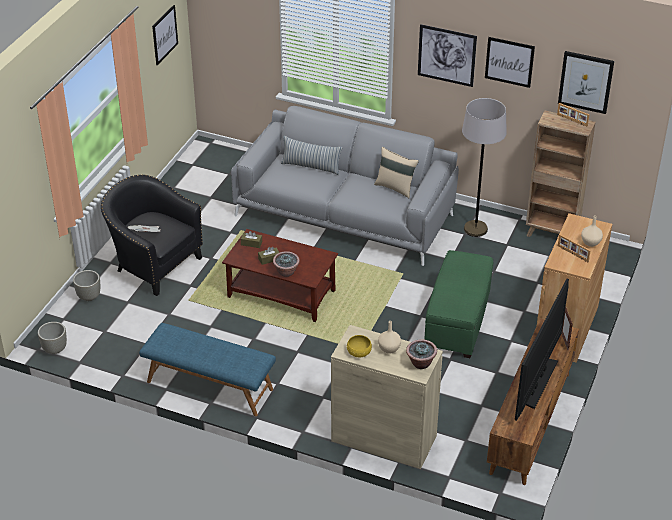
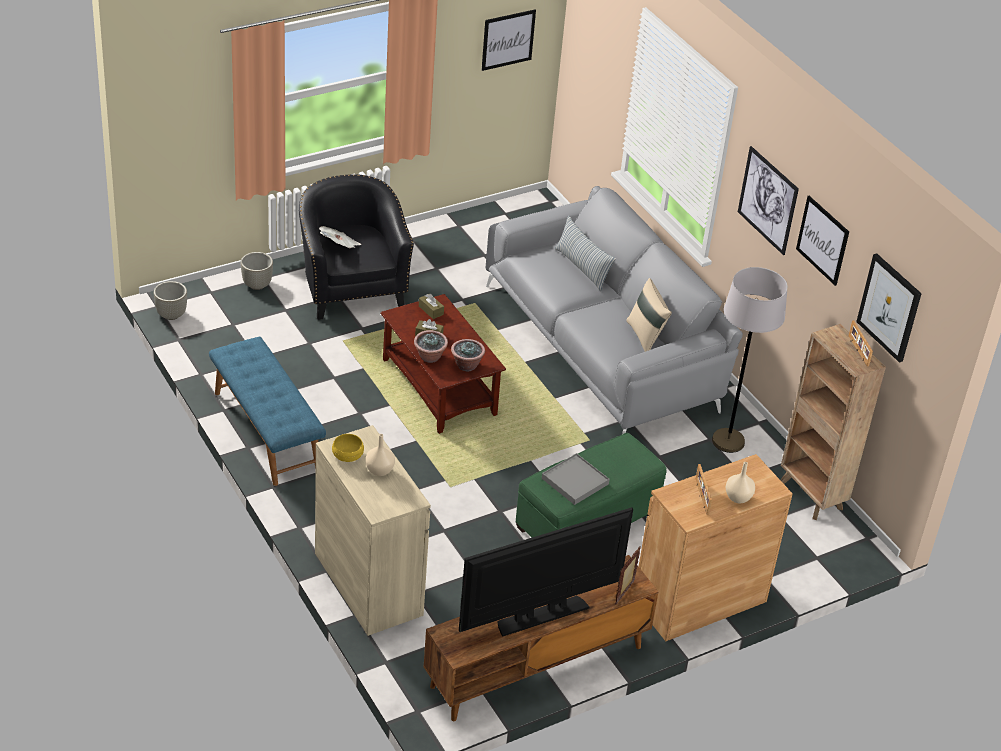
camera: 35 degrees right, 0 degrees up
potted plant [406,339,437,369] -> potted plant moved to [451,339,485,371]
none -> grey tray [542,453,610,505]

